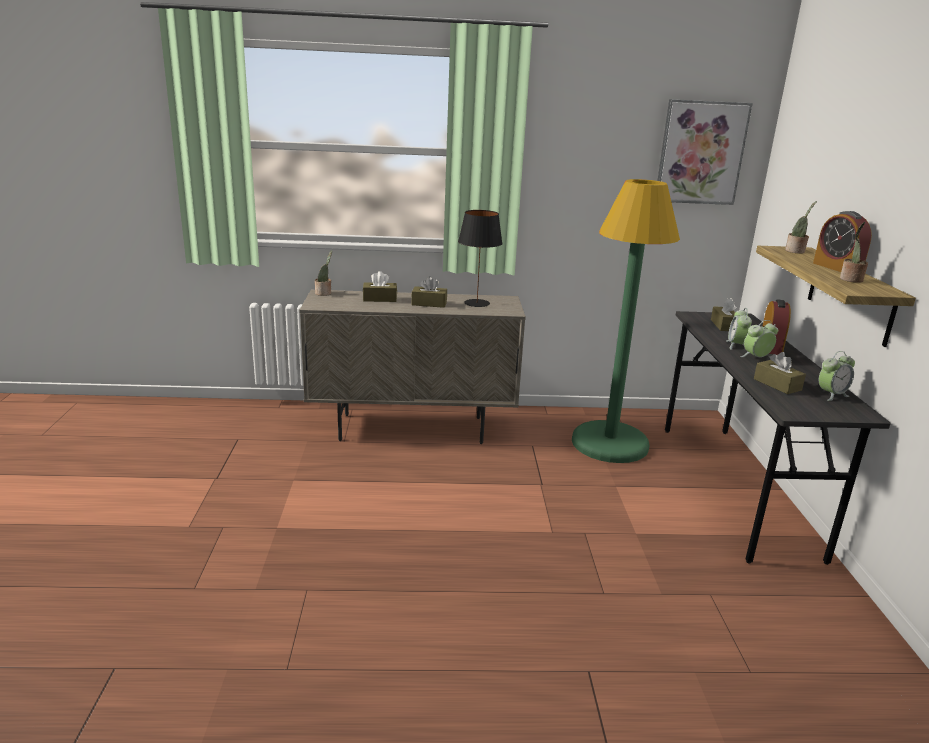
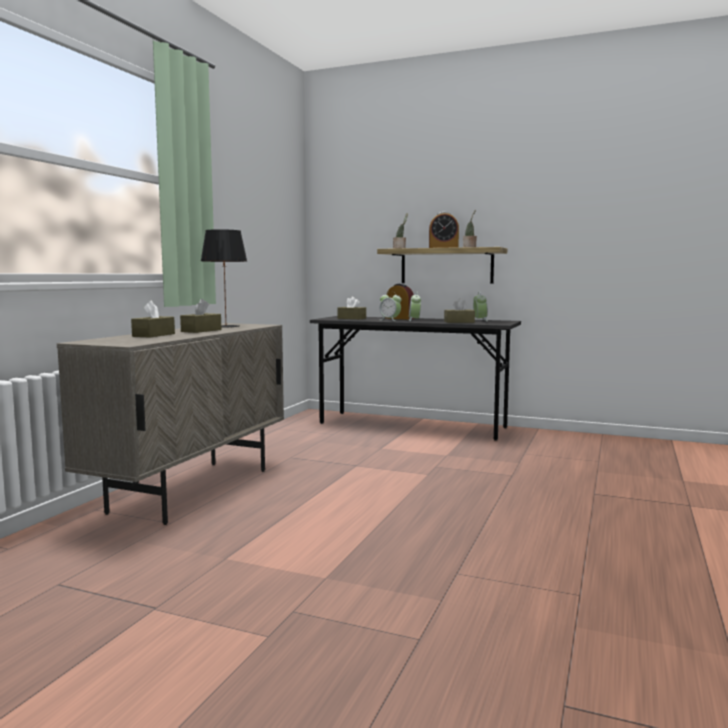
camera: 65 degrees left, 15 degrees down
potted plant [315,250,332,296] -> none
green floor lamp [572,179,680,463] -> none
picture [658,99,753,205] -> none

